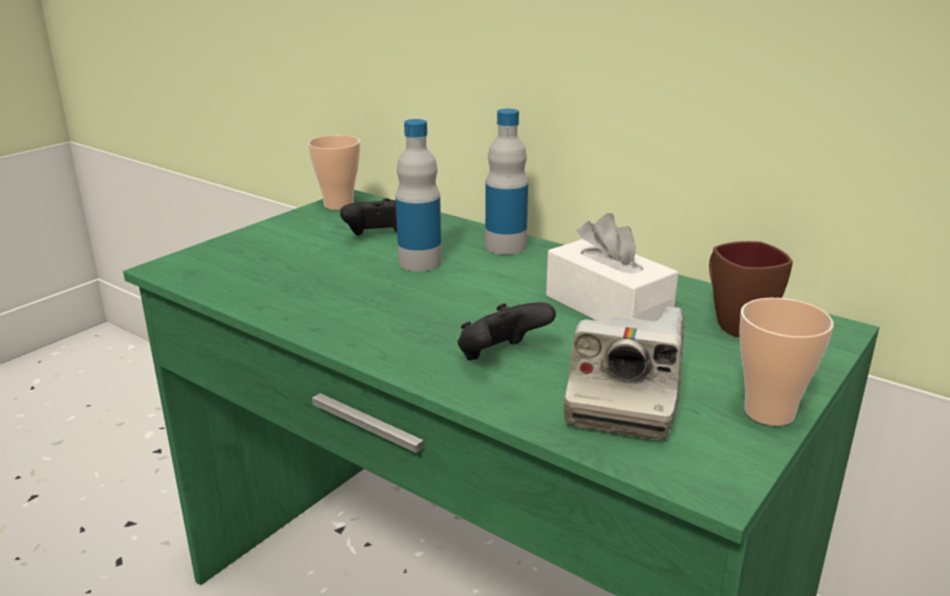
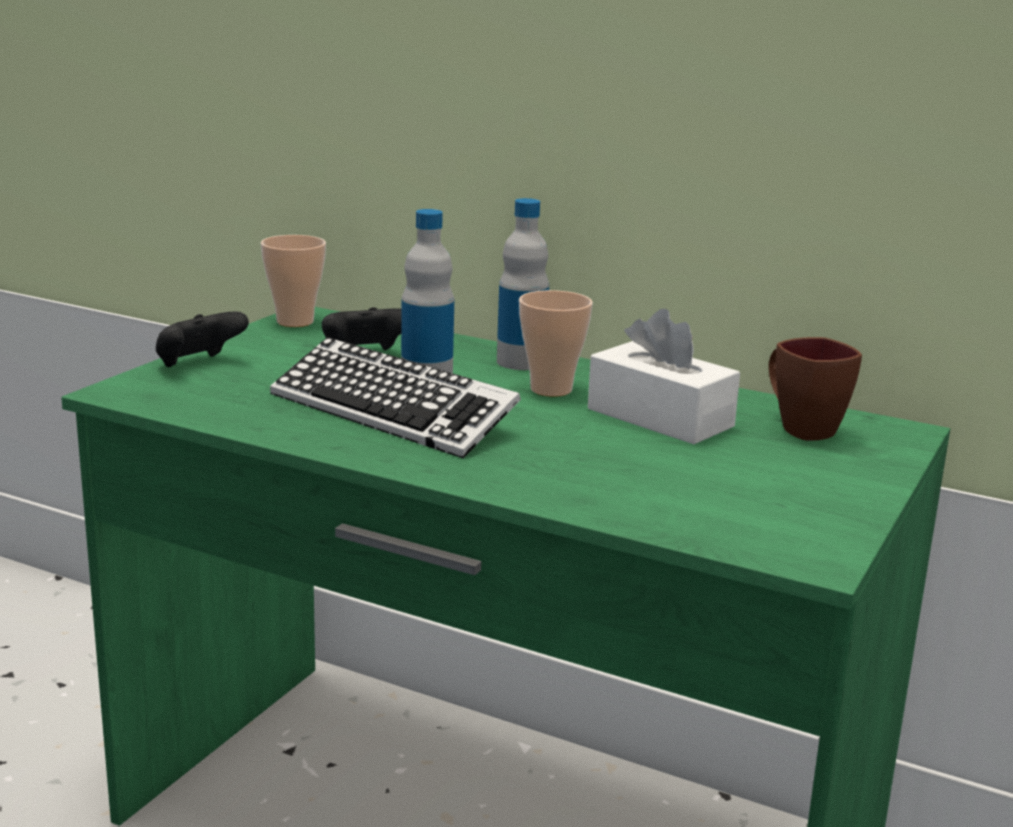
camera: 10 degrees left, 5 degrees down
black game controller [458,302,556,360] -> black game controller moved to [156,312,249,367]
camera [564,307,685,440] -> none
cup [739,298,834,426] -> cup moved to [519,290,593,397]
none -> keyboard [270,337,521,458]

